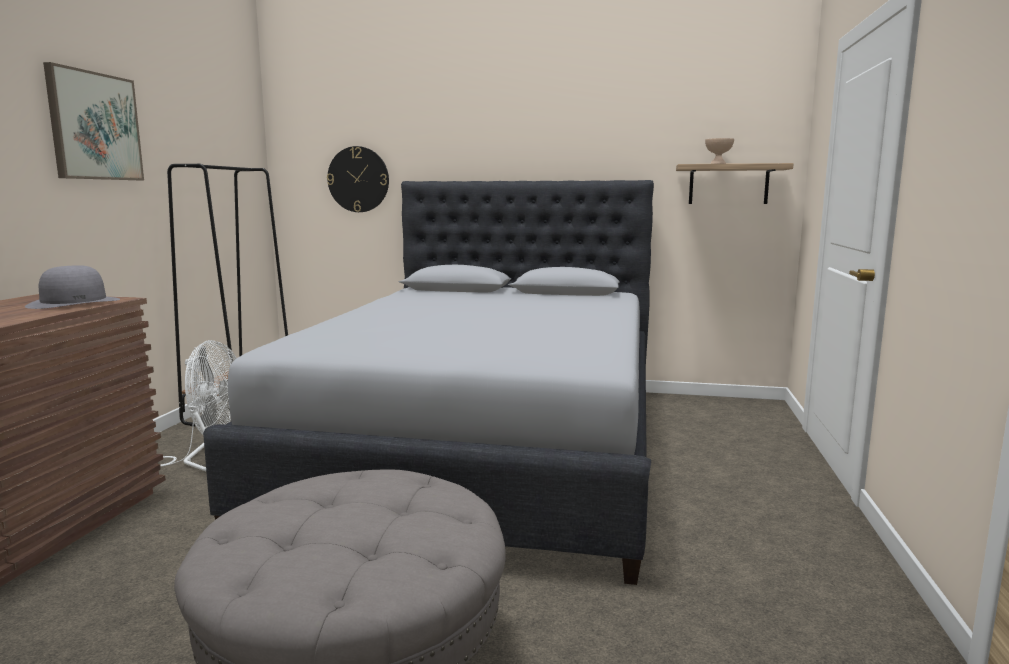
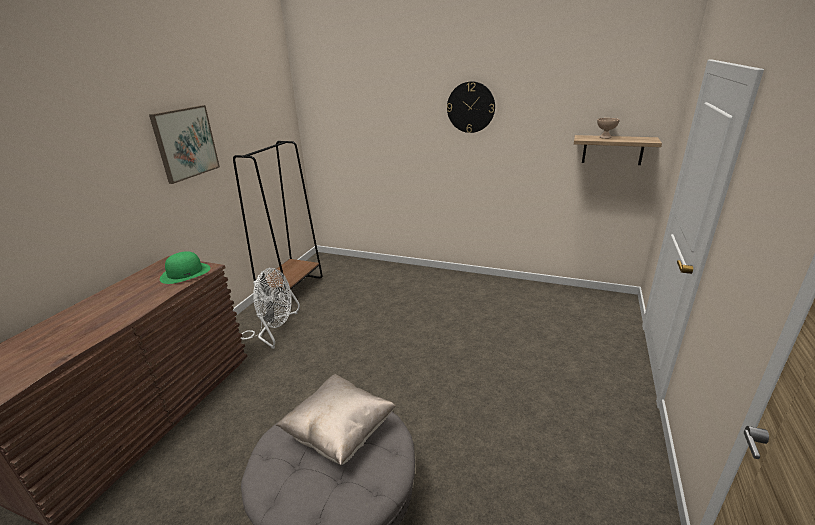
camera: 10 degrees right, 15 degrees up
grey hat [25,265,120,309] -> green hat [160,251,210,284]
grey bed [203,180,654,585] -> none
wall clock [327,146,389,212] -> wall clock moved to [447,81,495,133]
none -> beige pillow [276,374,396,465]

